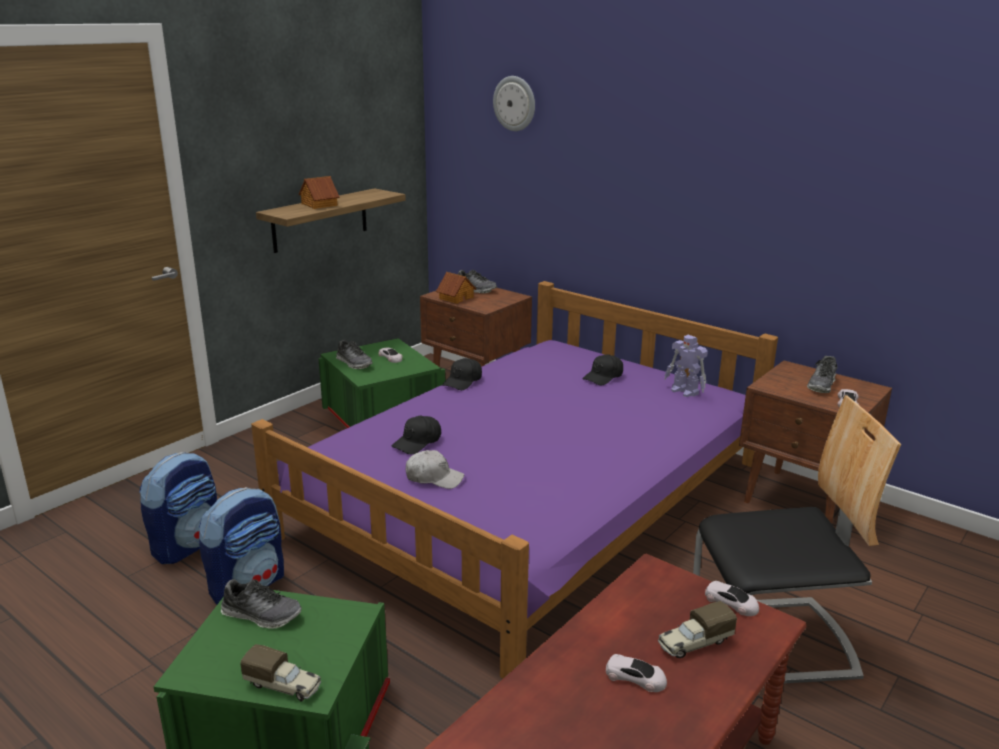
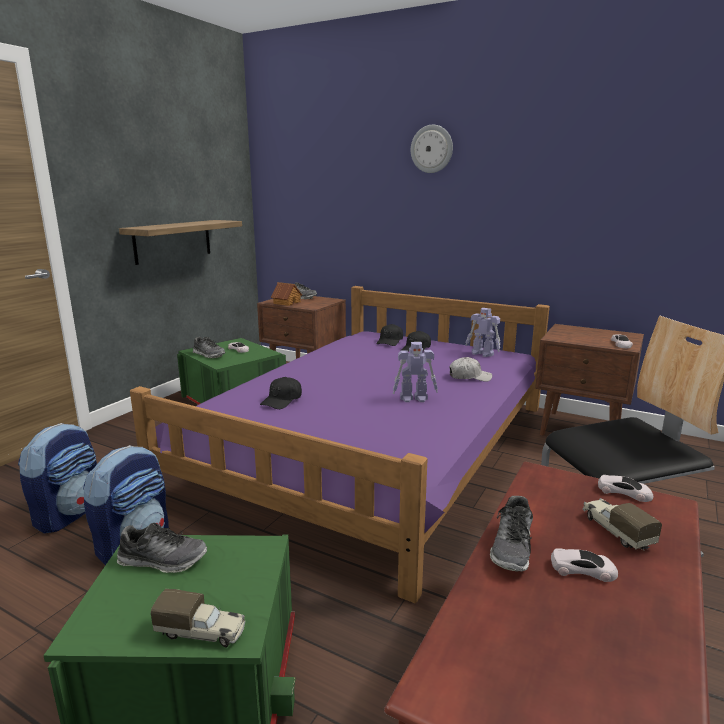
camera: 10 degrees left, 5 degrees down
toy house [299,176,339,209] -> none
white cap [406,450,464,489] -> white cap moved to [449,357,492,382]
black cap [442,358,482,390] -> black cap moved to [377,324,403,346]
wall clock [493,76,535,131] -> wall clock moved to [411,125,453,173]
toy truck [658,601,737,658] -> toy truck turned 105 degrees clockwise [582,498,662,551]
shoe [807,356,837,393] -> shoe moved to [490,496,533,572]
none -> toy robot [393,342,438,402]

